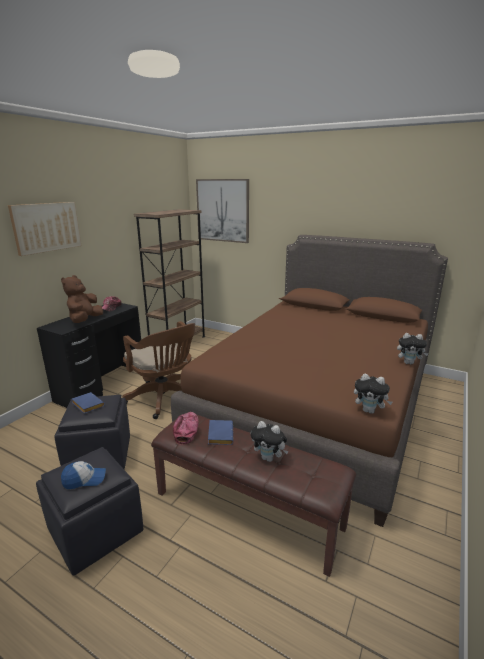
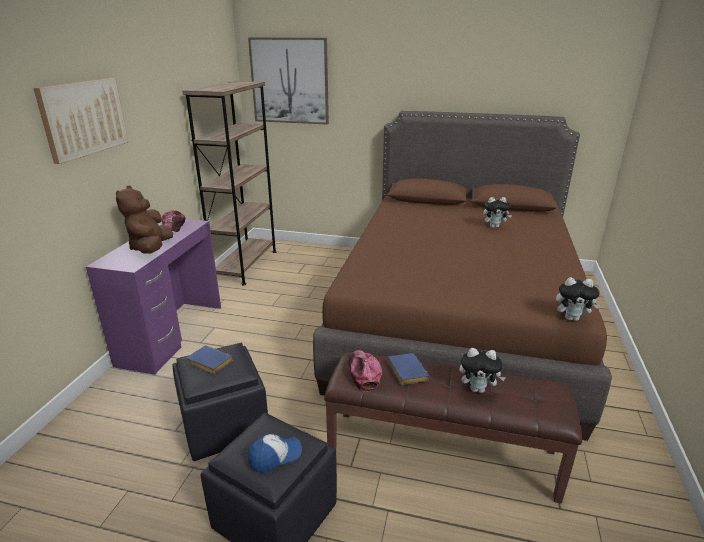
camera: 15 degrees left, 5 degrees up
black desk [37,303,141,408] -> purple desk [86,219,221,375]
brown office chair [123,321,195,419] -> none
plush toy [397,333,429,365] -> plush toy moved to [483,197,512,228]

